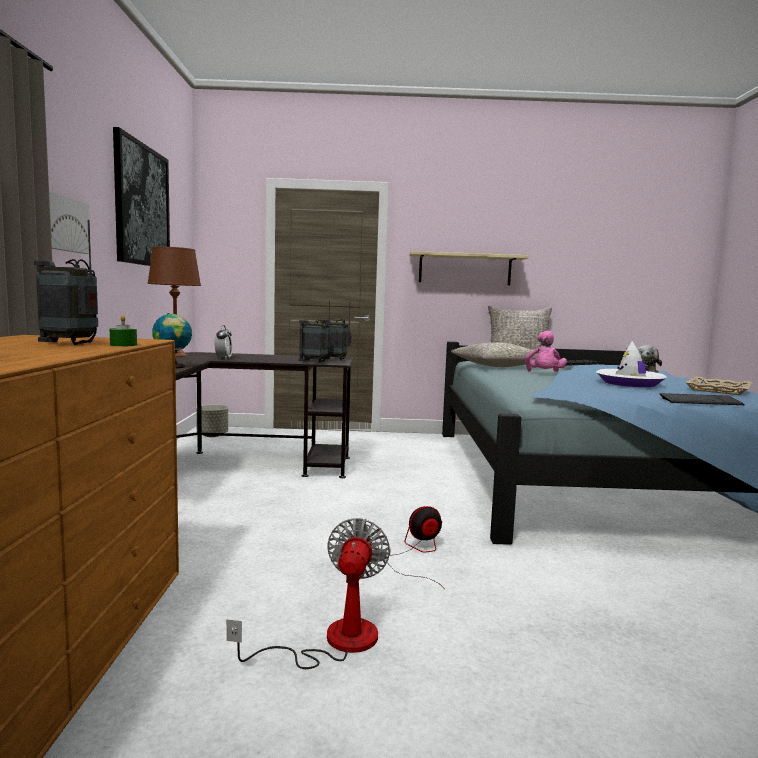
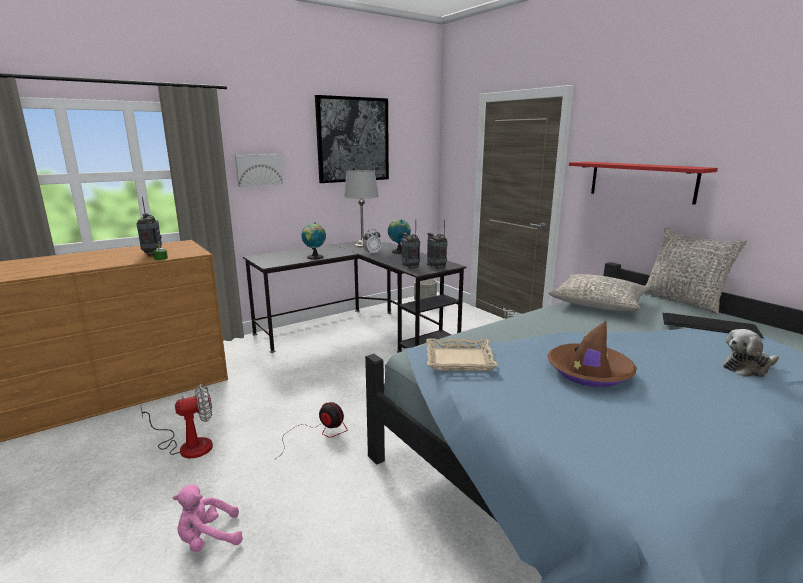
camera: 55 degrees right, 10 degrees up
brown table lamp [147,246,201,357] -> grey table lamp [344,170,379,247]
beige shelf [409,251,529,285] -> red shelf [569,162,718,205]
pink plush toy [525,331,567,372] -> pink plush toy moved to [173,484,243,552]
white hat [596,341,667,387] -> brown hat [547,320,637,387]
keyboard [660,393,745,405] -> none
beige tray [685,377,752,395] -> beige tray moved to [426,338,498,371]
none -> globe [388,219,411,254]

